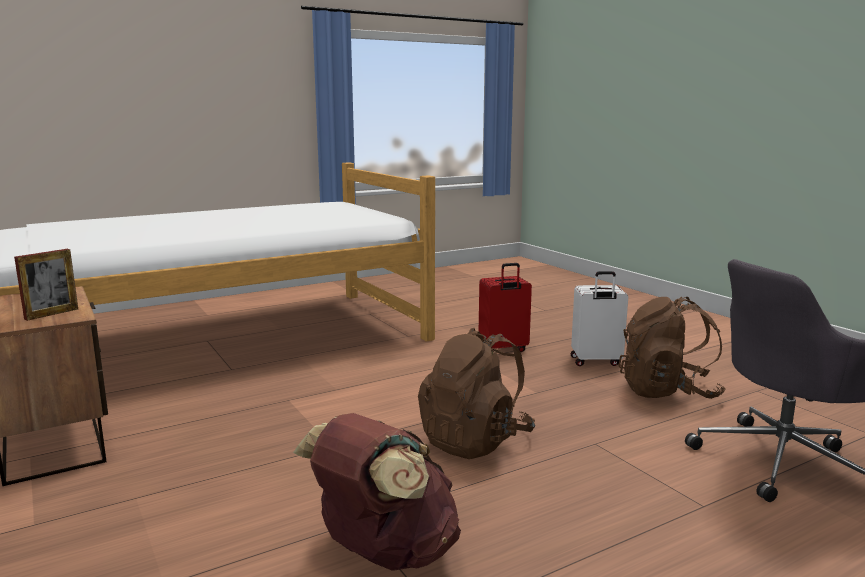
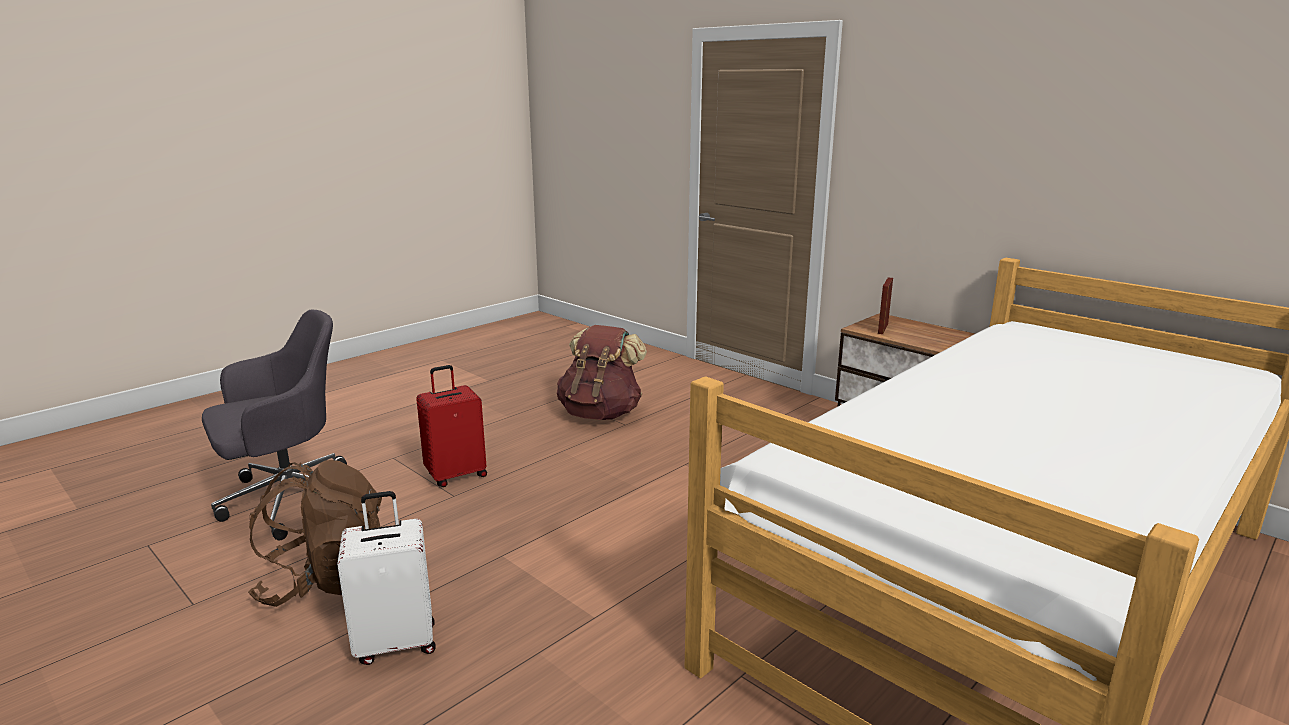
camera: 165 degrees right, 5 degrees up
brown backpack [418,327,535,459] -> none
red suitcase [479,263,532,352] -> red suitcase moved to [416,365,487,487]

